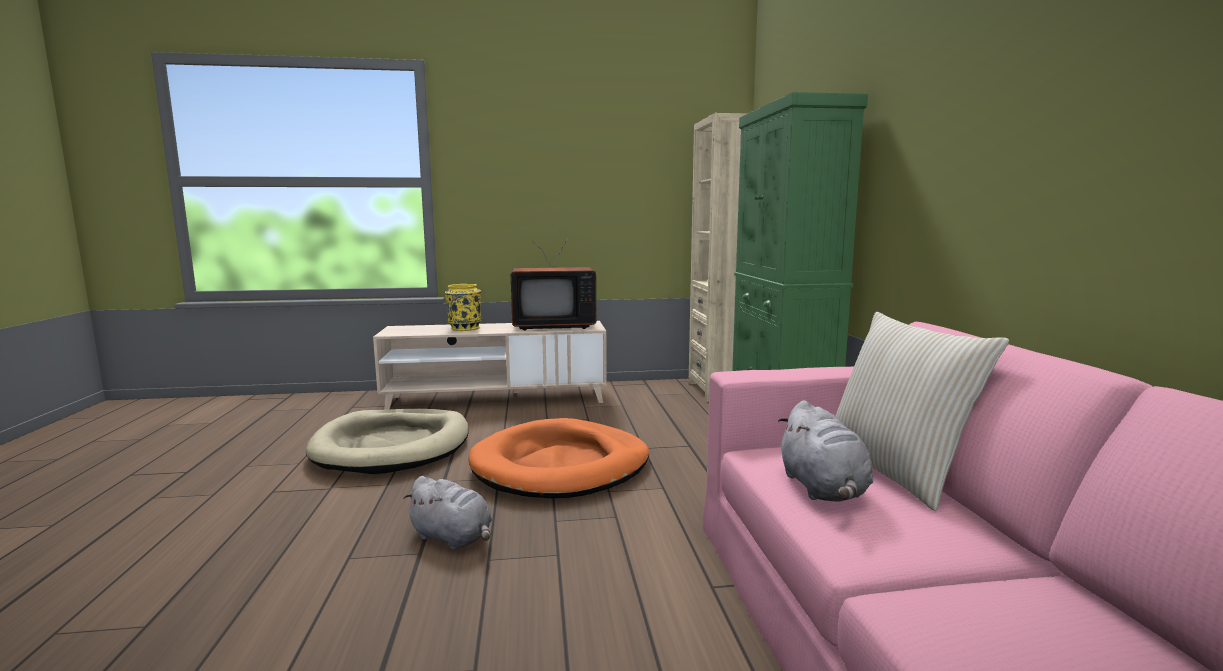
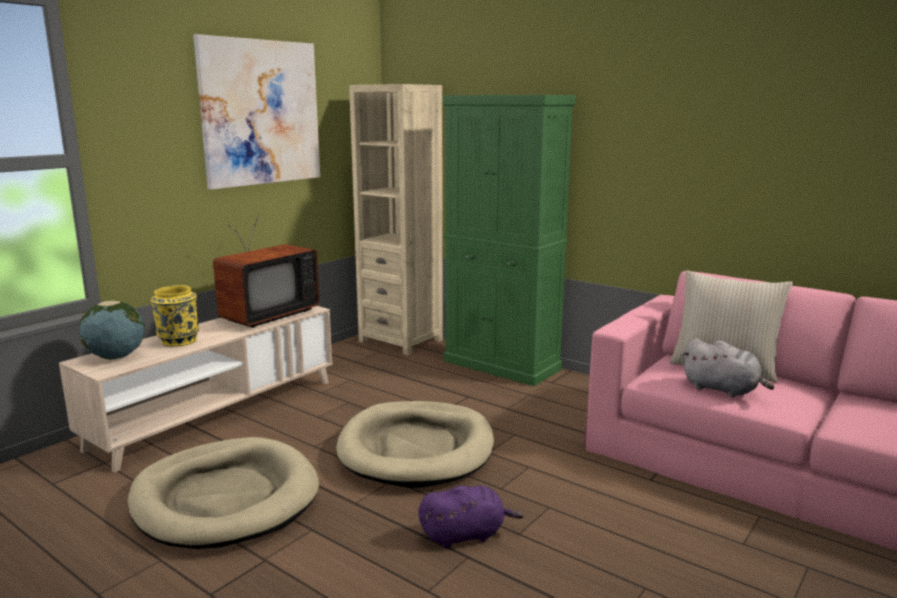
camera: 45 degrees left, 5 degrees up
grey plush toy [403,476,492,550] -> purple plush toy [418,485,524,548]
orange dog bed [469,418,649,498] -> beige dog bed [336,401,494,488]
none -> globe [79,300,145,360]
none -> picture [193,34,320,190]

